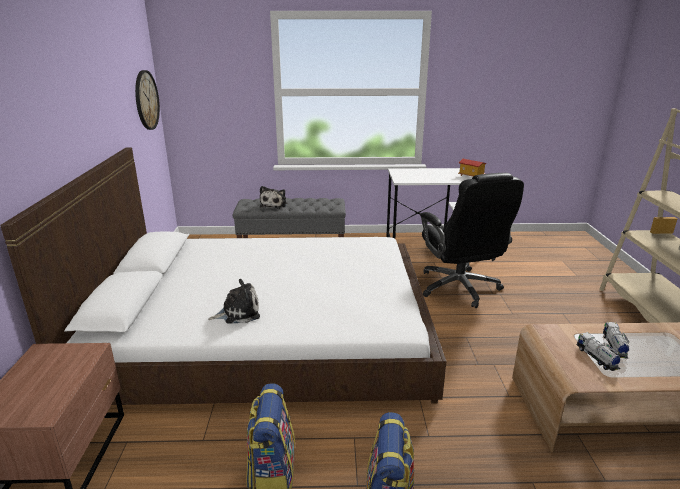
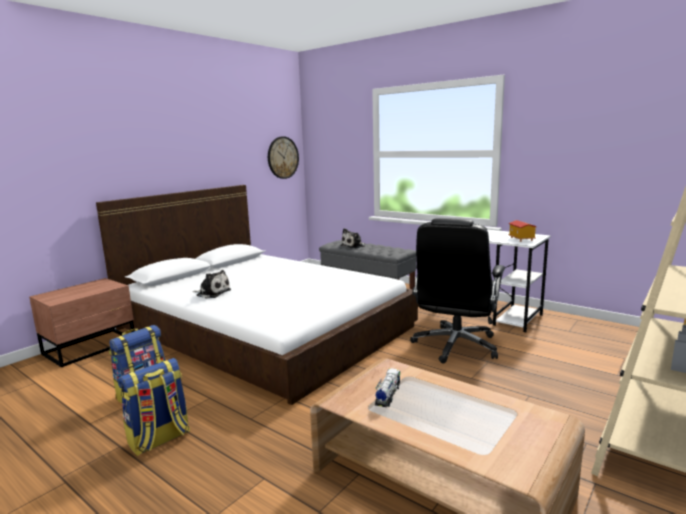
camera: 40 degrees right, 10 degrees down
toy truck [603,322,629,359] -> none

